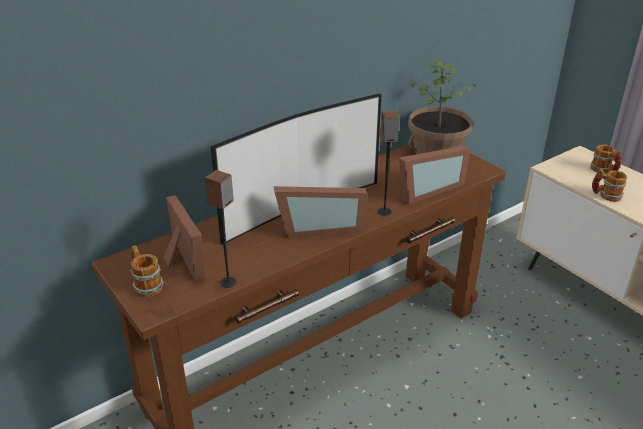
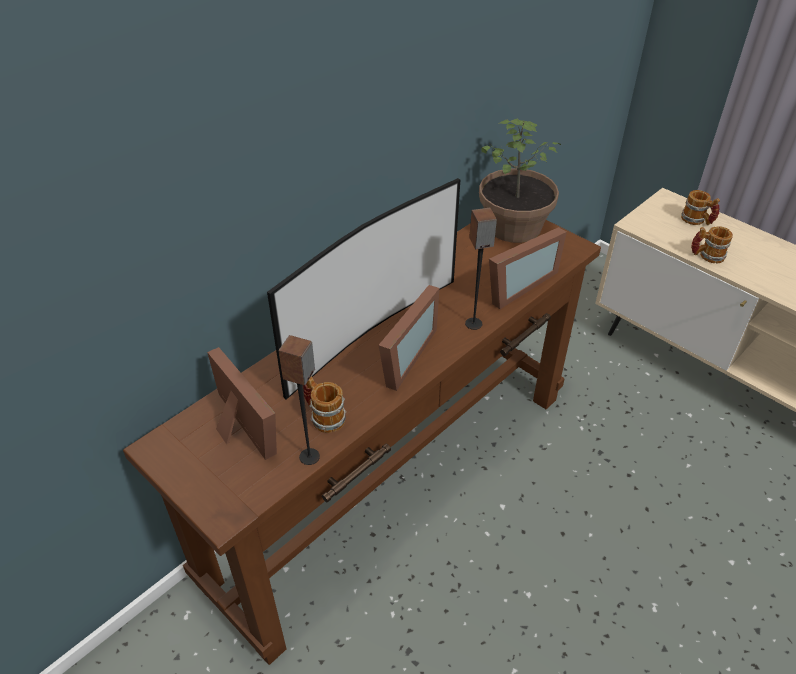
camera: 10 degrees left, 10 degrees up
mug [130,245,164,297] -> mug moved to [303,376,346,433]
picture frame [273,186,367,238] -> picture frame turned 45 degrees counterclockwise [378,285,440,391]

